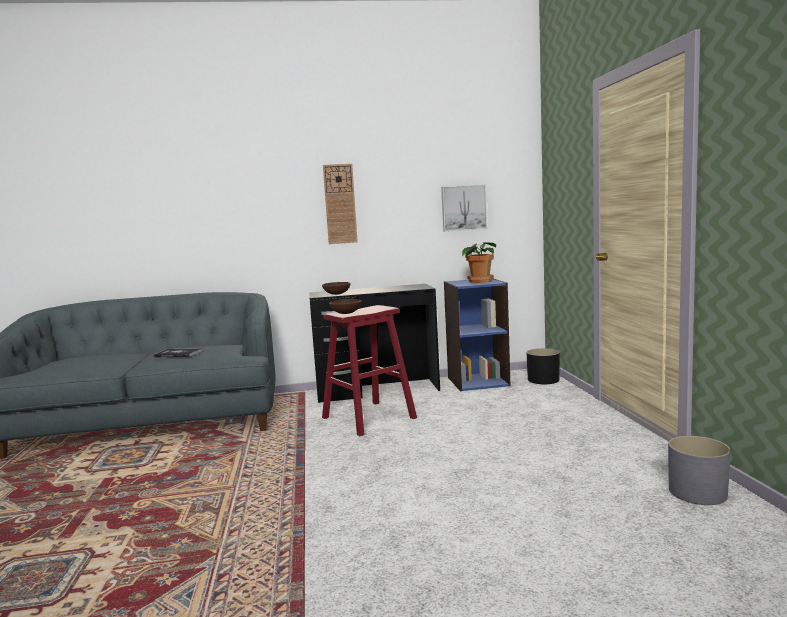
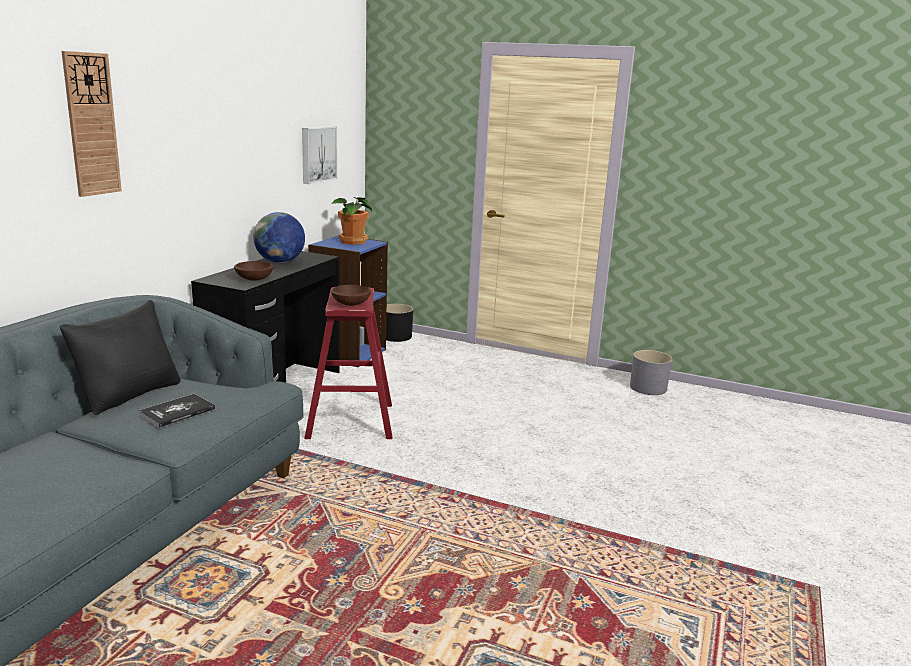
camera: 60 degrees left, 10 degrees up
wall clock [323,164,358,244] -> wall clock moved to [62,51,122,197]
none -> black pillow [60,300,181,415]
none -> globe [253,212,305,263]

